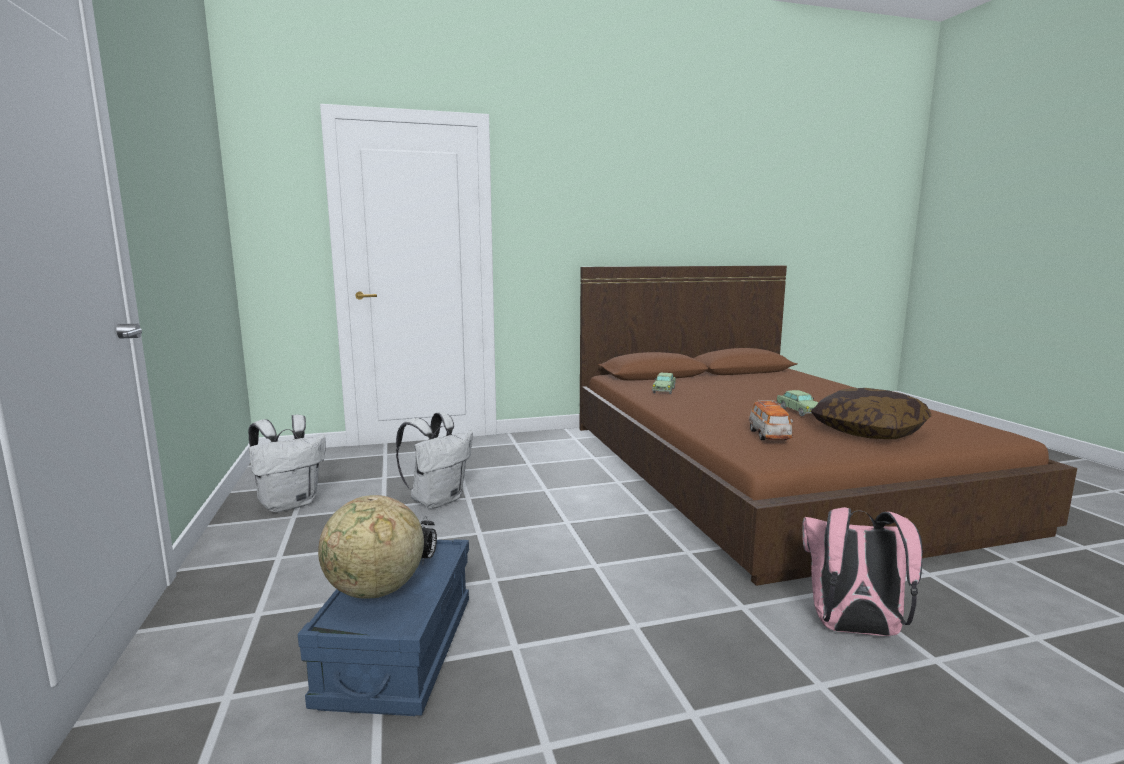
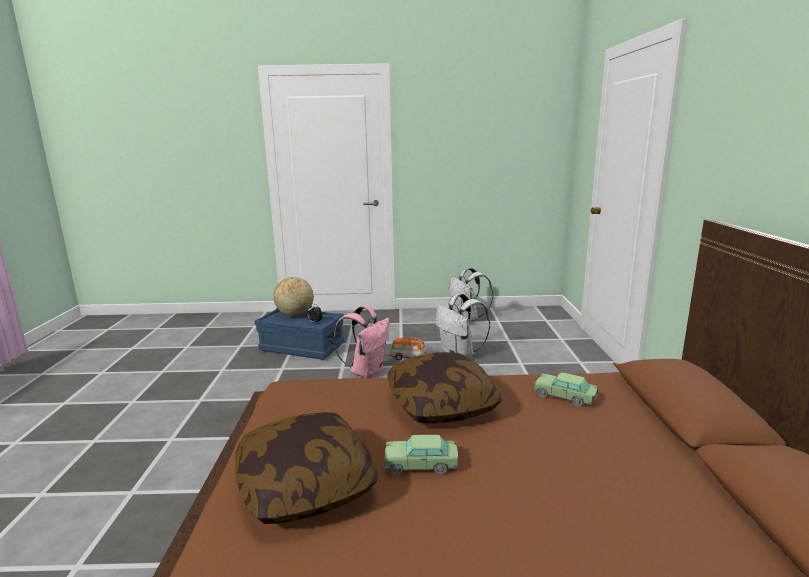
camera: 105 degrees right, 5 degrees up
toy car [749,400,793,440] -> toy car moved to [390,338,427,360]
pink backpack [802,507,923,636] -> pink backpack moved to [334,306,390,378]
none -> pillow [387,352,502,423]

